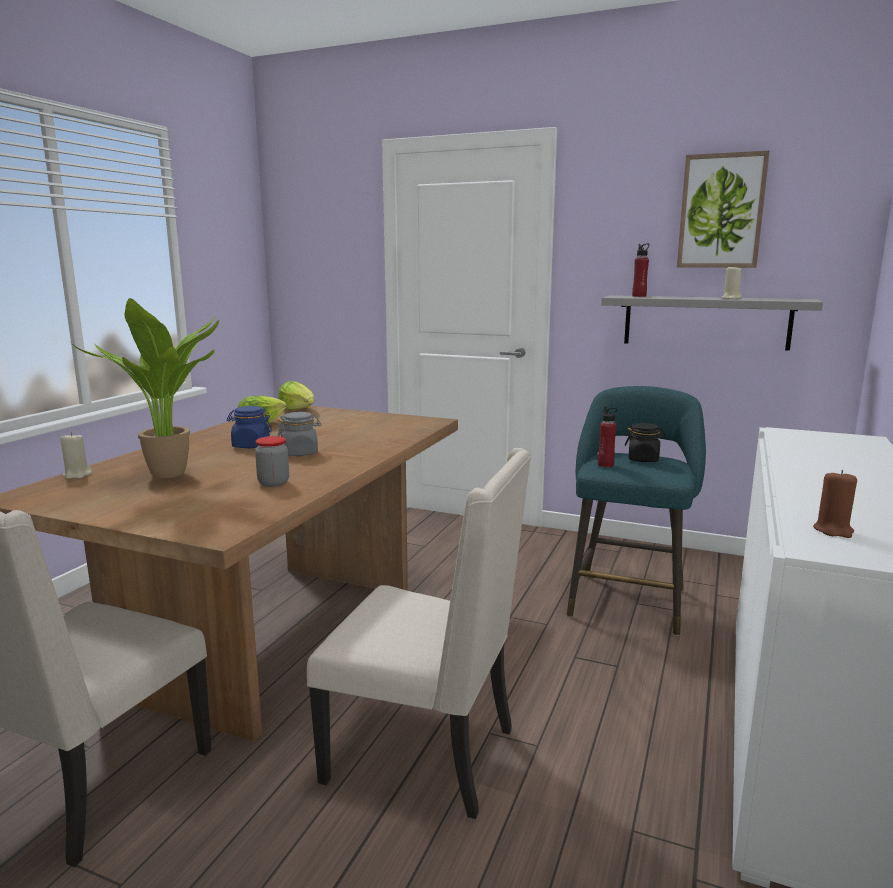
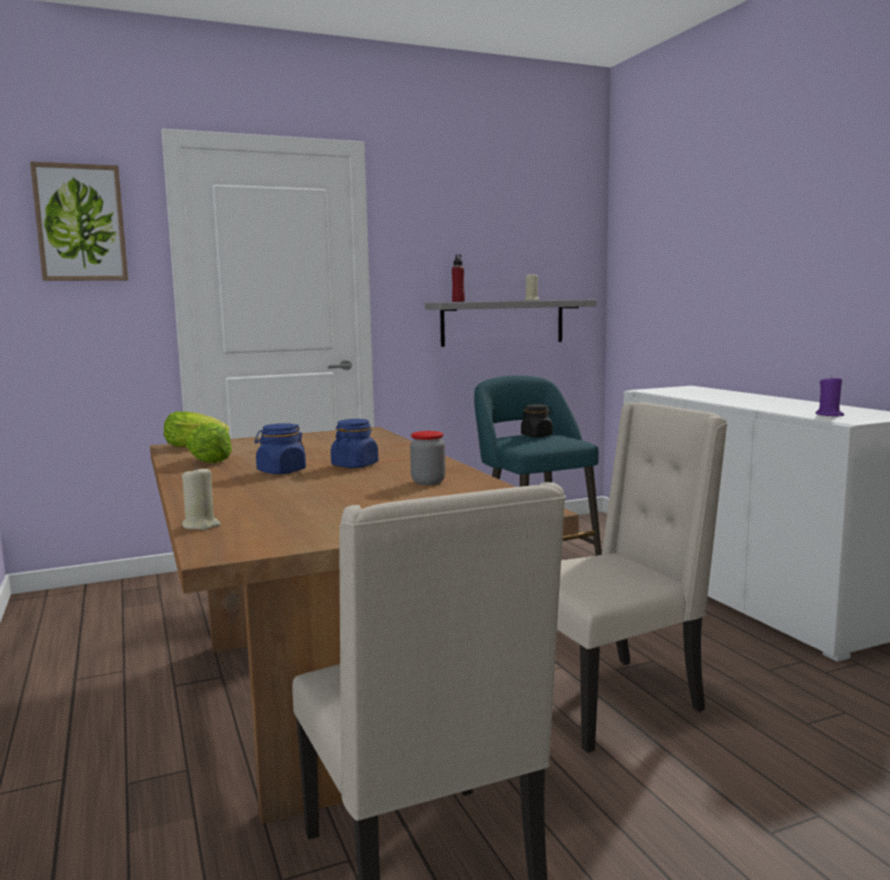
camera: 45 degrees left, 5 degrees down
potted plant [71,298,219,479] -> none
grey jar [277,412,322,456] -> blue jar [331,419,378,468]
red bottle [598,406,617,467] -> none
picture [677,151,770,268] -> picture moved to [30,162,128,281]
brown candle [813,470,857,538] -> purple candle [815,375,844,417]

